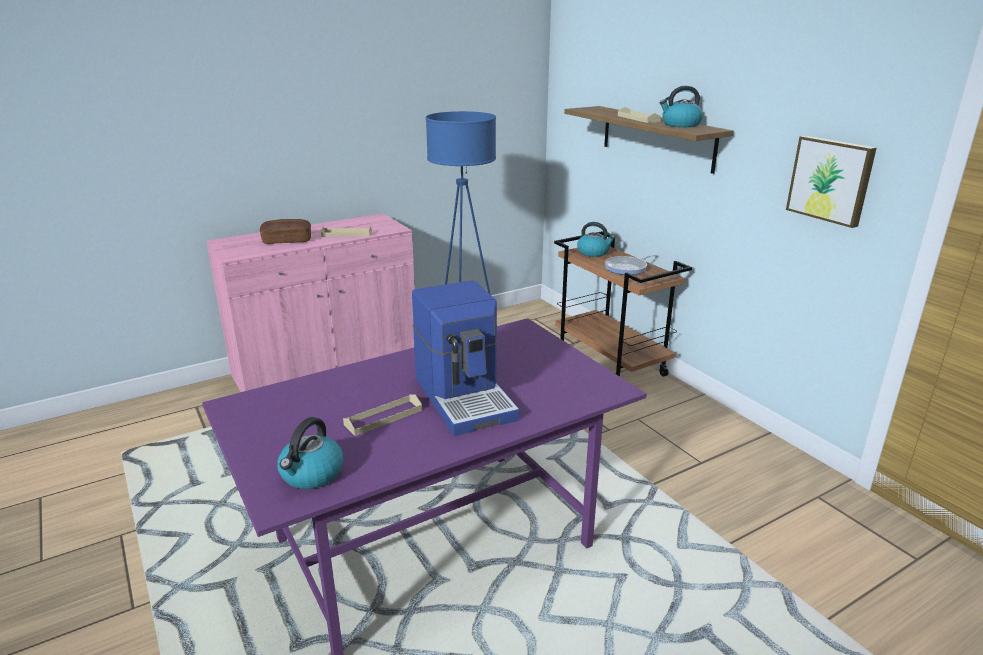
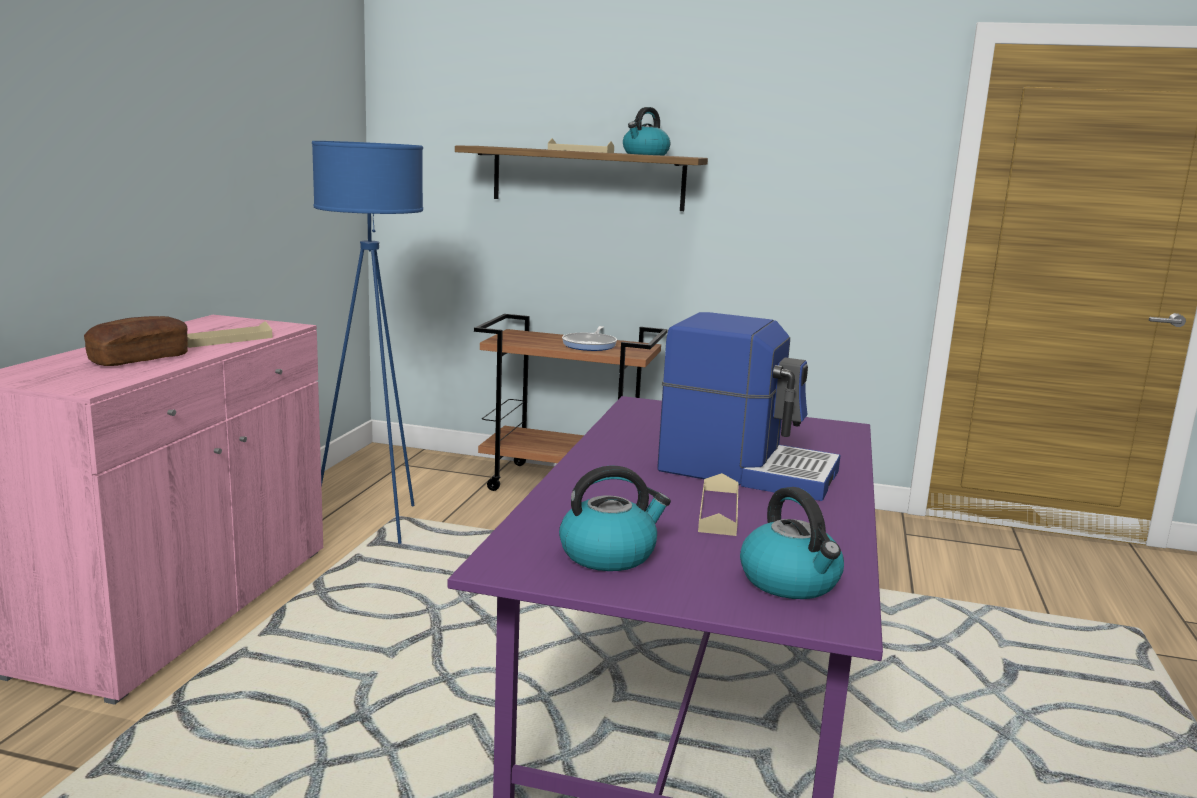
camera: 45 degrees left, 10 degrees down
kettle [577,222,615,257] -> kettle moved to [559,466,671,571]
picture [786,136,877,228] -> none

